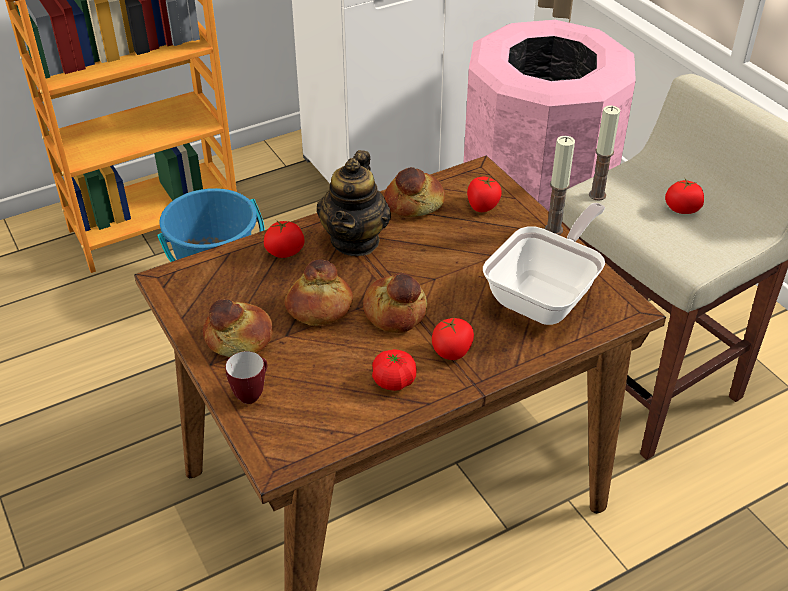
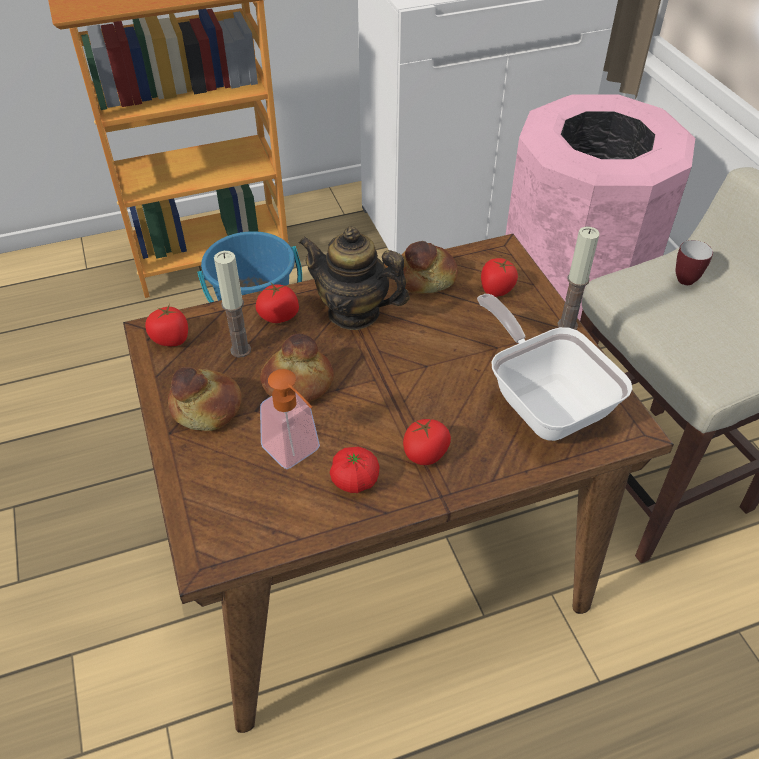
camera: 10 degrees right, 5 degrees up
mug [225,351,267,404] -> mug moved to [676,240,713,285]
teapot [317,150,391,256] -> teapot turned 90 degrees clockwise [299,226,410,330]
bread [363,273,427,333] -> none
frying pan [483,203,605,325] -> frying pan turned 75 degrees counterclockwise [477,294,633,441]
candle [589,105,620,201] -> candle moved to [214,251,251,358]
tomato [665,179,704,214] -> tomato moved to [145,304,188,346]
none -> soap dispenser [260,369,320,469]

